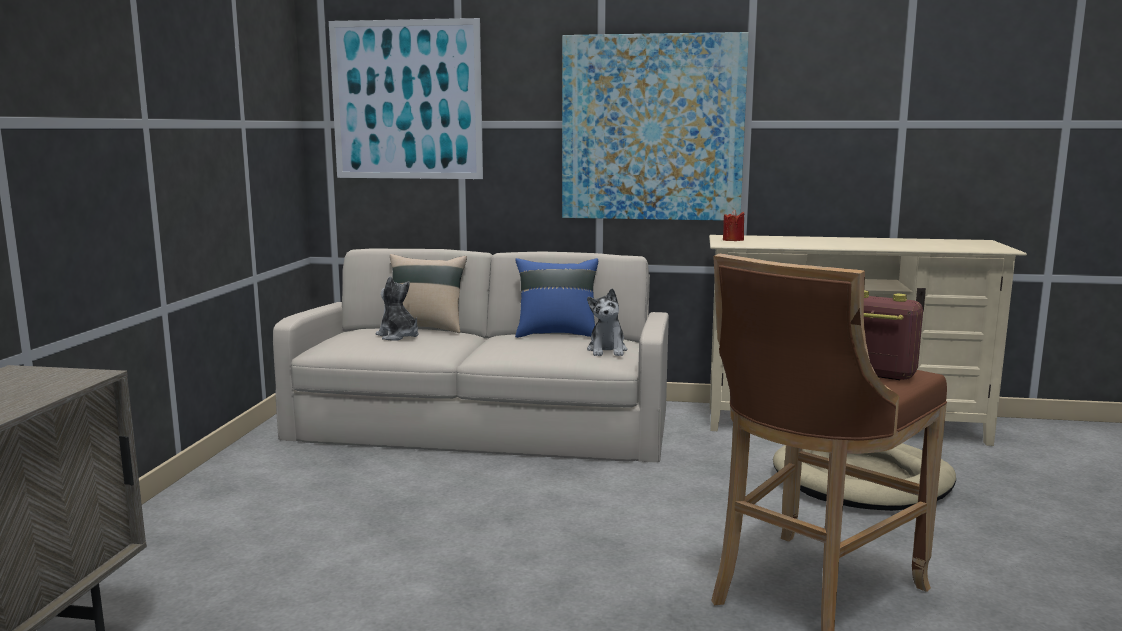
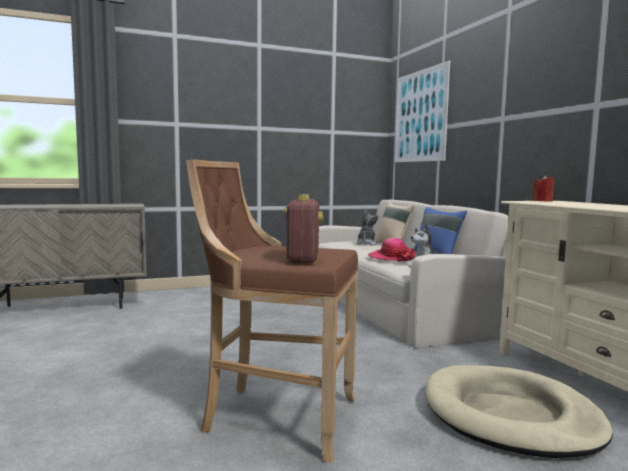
camera: 60 degrees right, 5 degrees down
picture [562,32,749,221] -> none
none -> hat [368,238,416,261]

